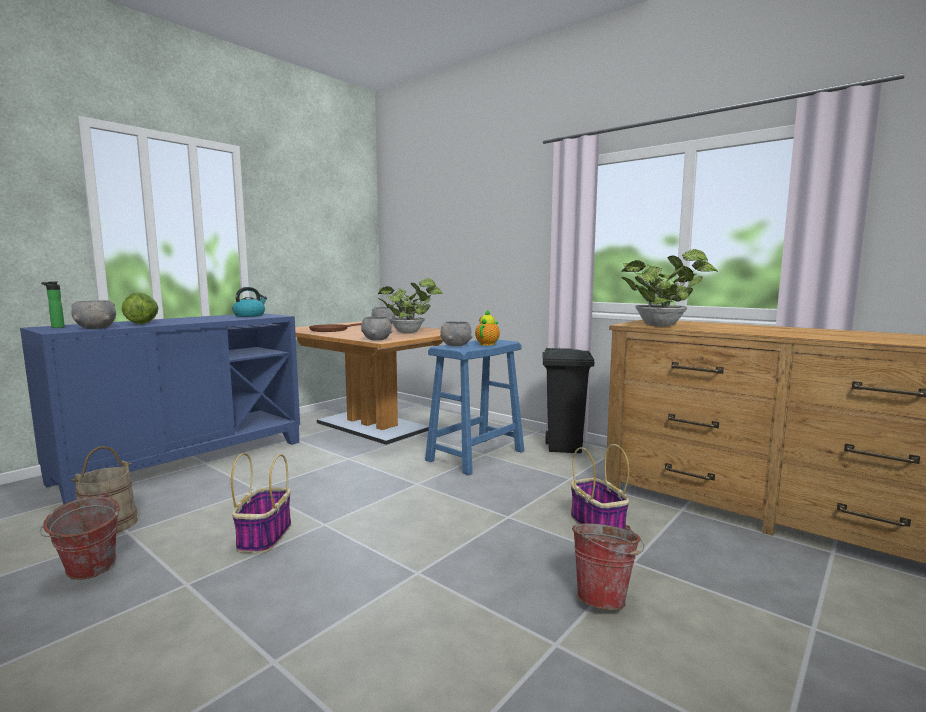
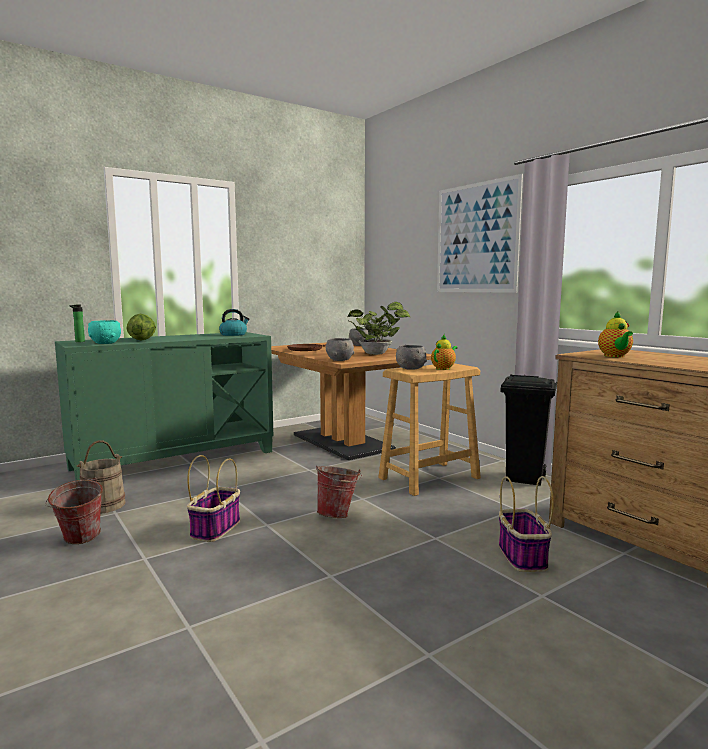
camera: 15 degrees right, 0 degrees up
blue cabinet [20,313,300,505] -> green cabinet [55,332,273,480]
grey bowl [71,300,116,329] -> turquoise bowl [88,320,121,344]
blue stool [425,340,524,475] -> beige stool [378,363,481,496]
bucket [572,523,644,610] -> bucket moved to [316,466,362,518]
potted plant [621,249,718,327] -> teapot [598,312,633,358]
none -> picture [437,174,523,293]

